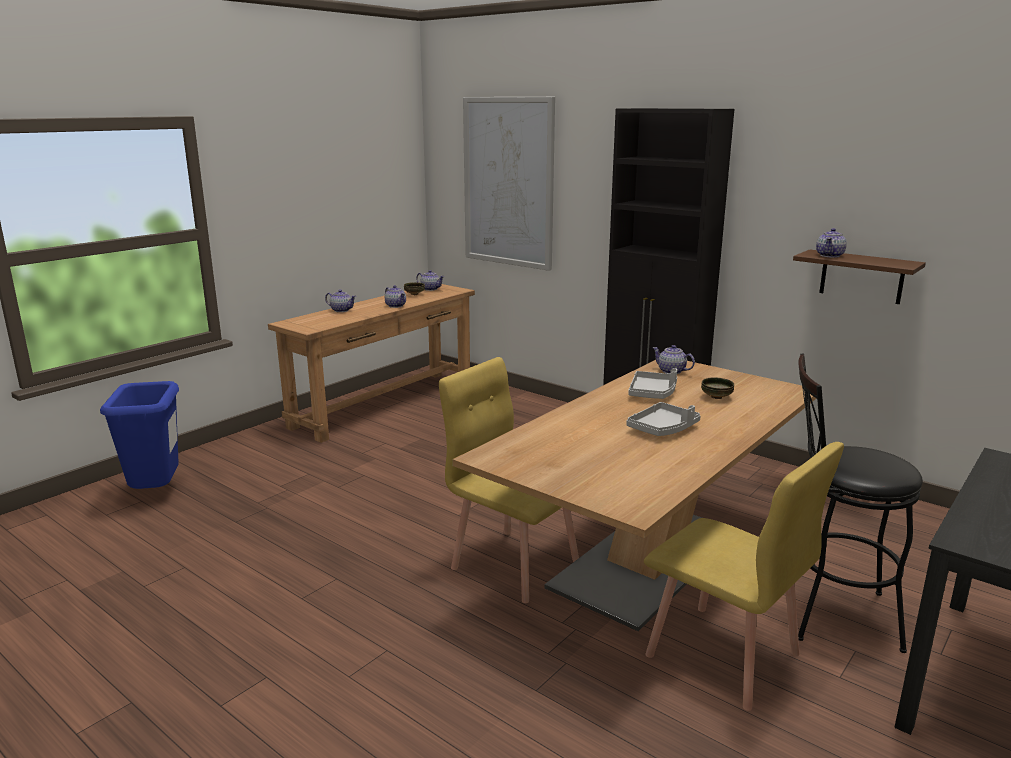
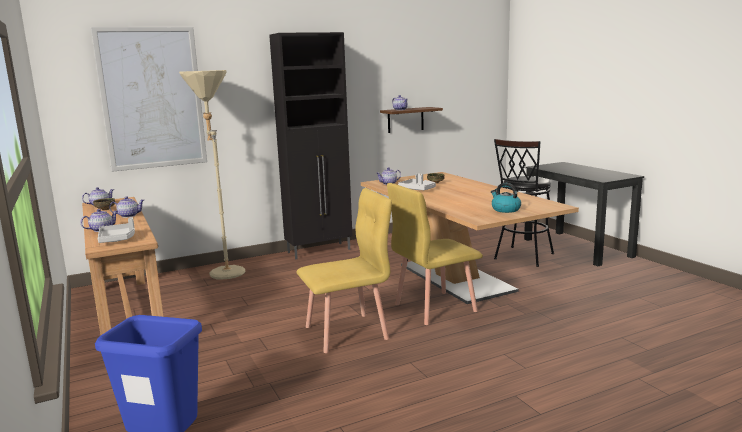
camera: 65 degrees left, 5 degrees down
grey tray [626,402,701,436] -> grey tray moved to [98,217,135,243]
yellow chair [644,442,844,711] -> yellow chair moved to [296,188,392,353]
none -> beige floor lamp [179,70,245,279]
none -> kettle [491,183,521,213]

